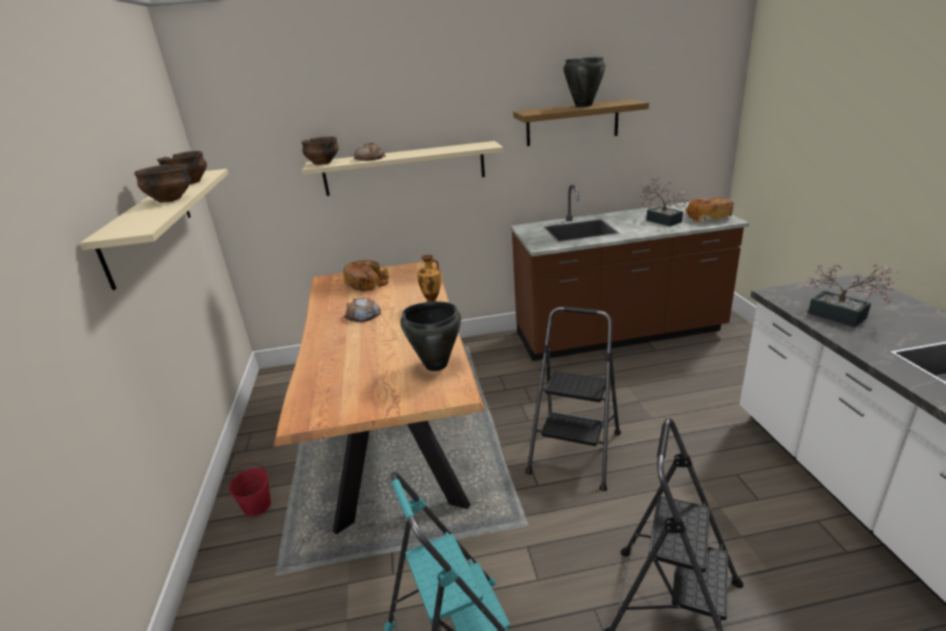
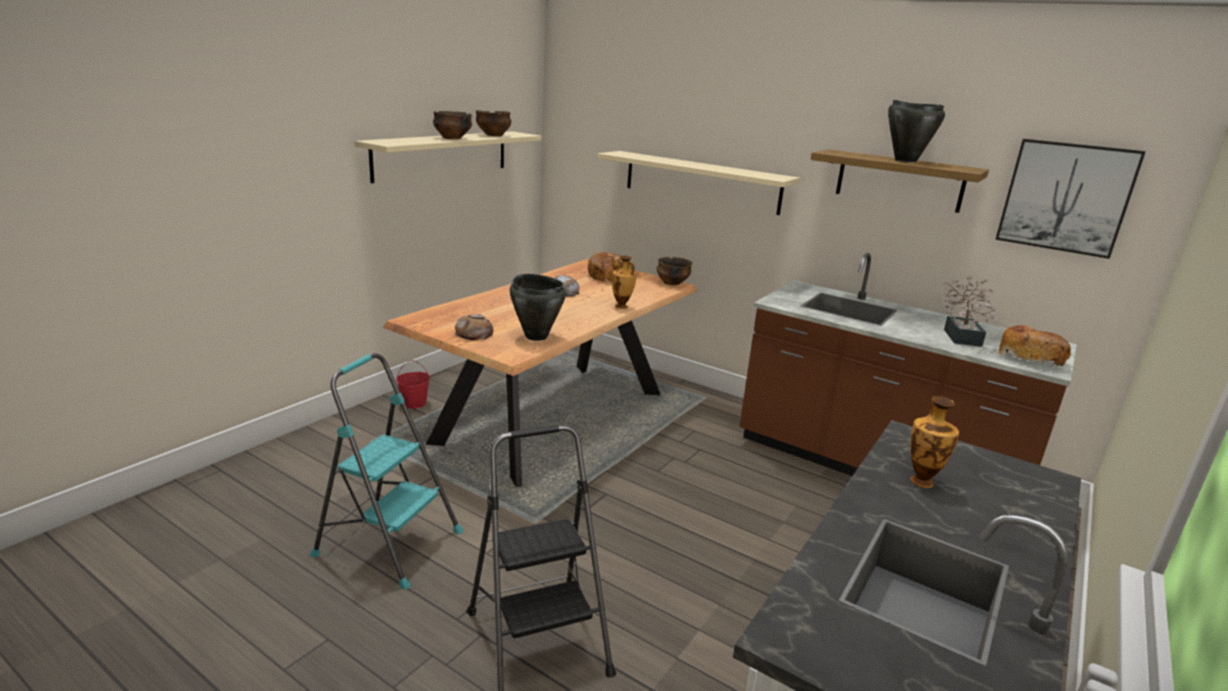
camera: 40 degrees right, 5 degrees down
bowl [301,137,339,165] -> bowl moved to [656,257,692,285]
bread [354,143,386,161] -> bread moved to [454,314,494,340]
black step ladder [525,307,621,491] -> none
potted plant [804,264,899,327] -> vase [910,396,959,488]
none -> picture [995,139,1146,259]

